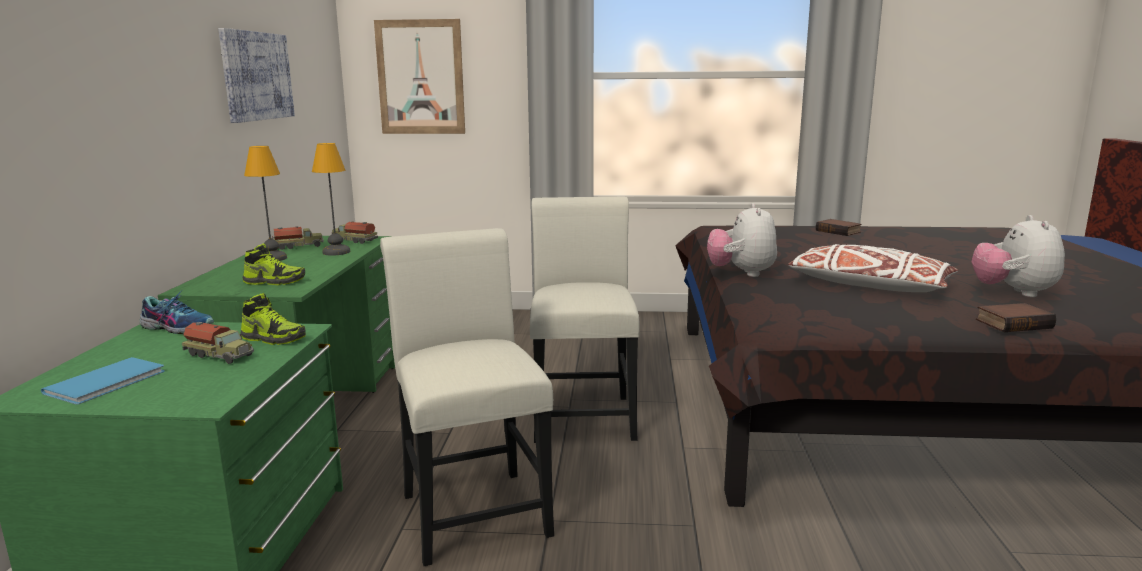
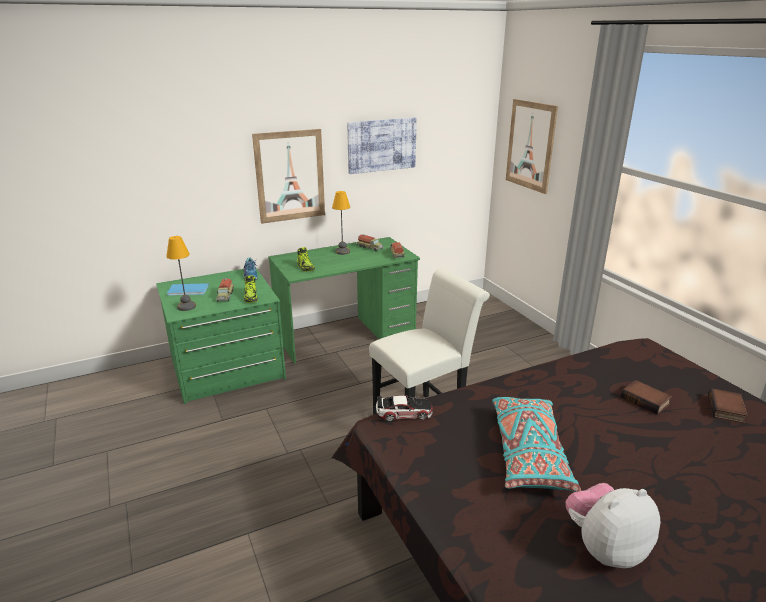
camera: 60 degrees right, 10 degrees up
table lamp [312,143,350,256] -> table lamp moved to [166,236,196,311]
white chair [380,228,554,566] -> none
plush toy [707,203,777,277] -> none
white pillow [788,244,958,292] -> turquoise pillow [492,397,581,492]
book [976,303,1056,332] -> book moved to [621,380,672,415]
none -> picture [252,129,325,224]
none -> toy car [376,395,433,421]

